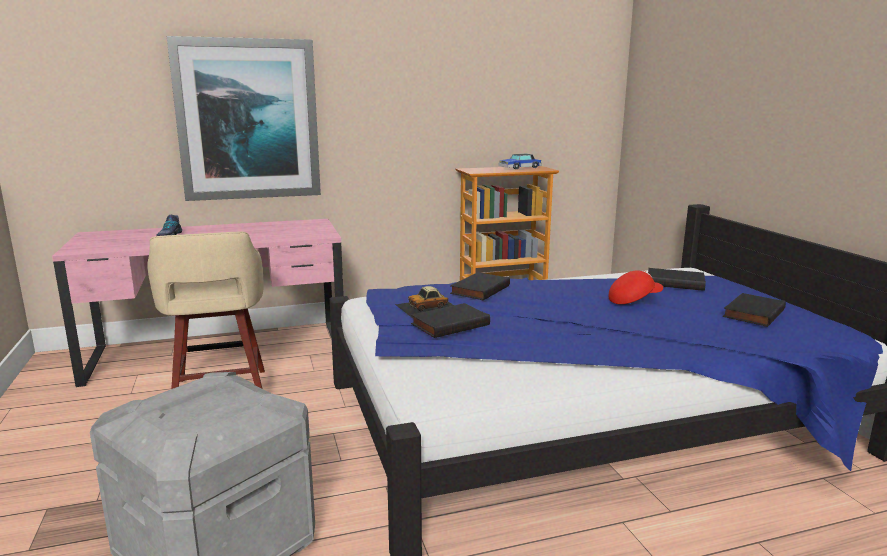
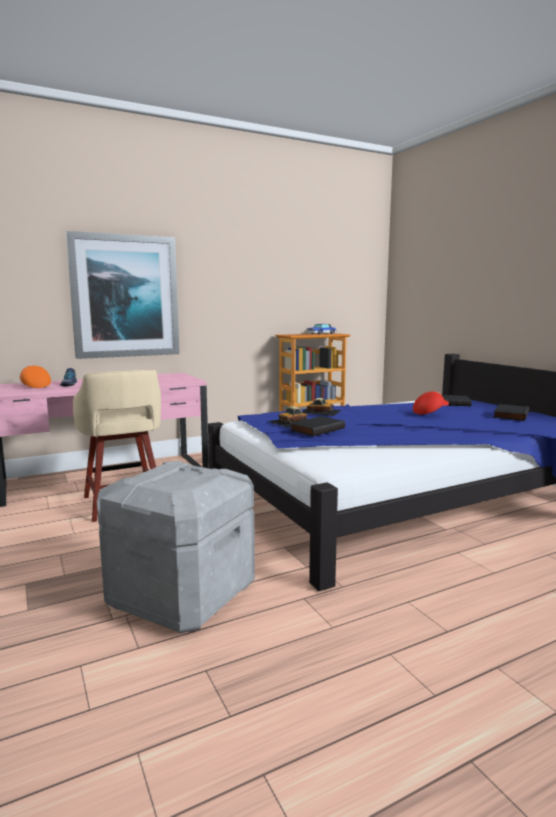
camera: 10 degrees left, 5 degrees down
black book [450,272,510,300] -> toy car [302,398,341,416]
none -> orange cap [20,365,51,388]

